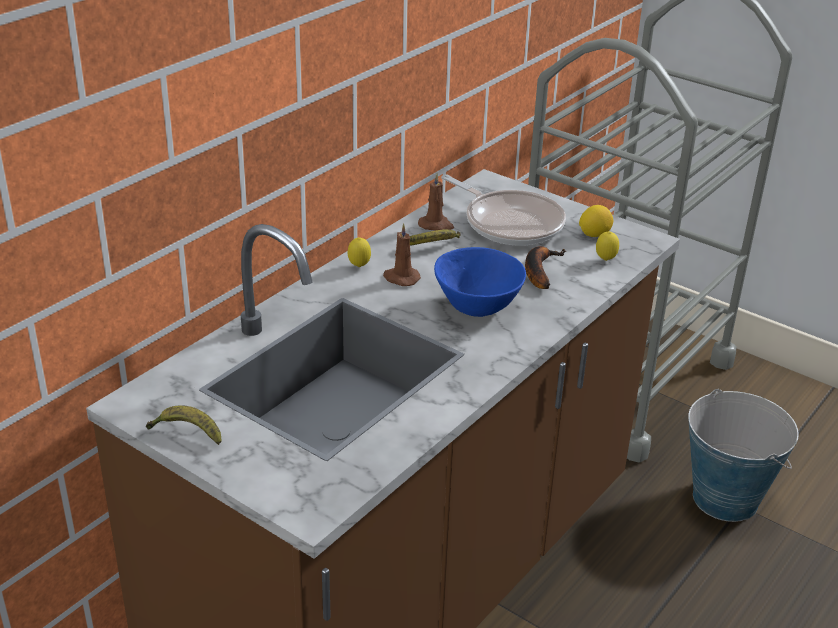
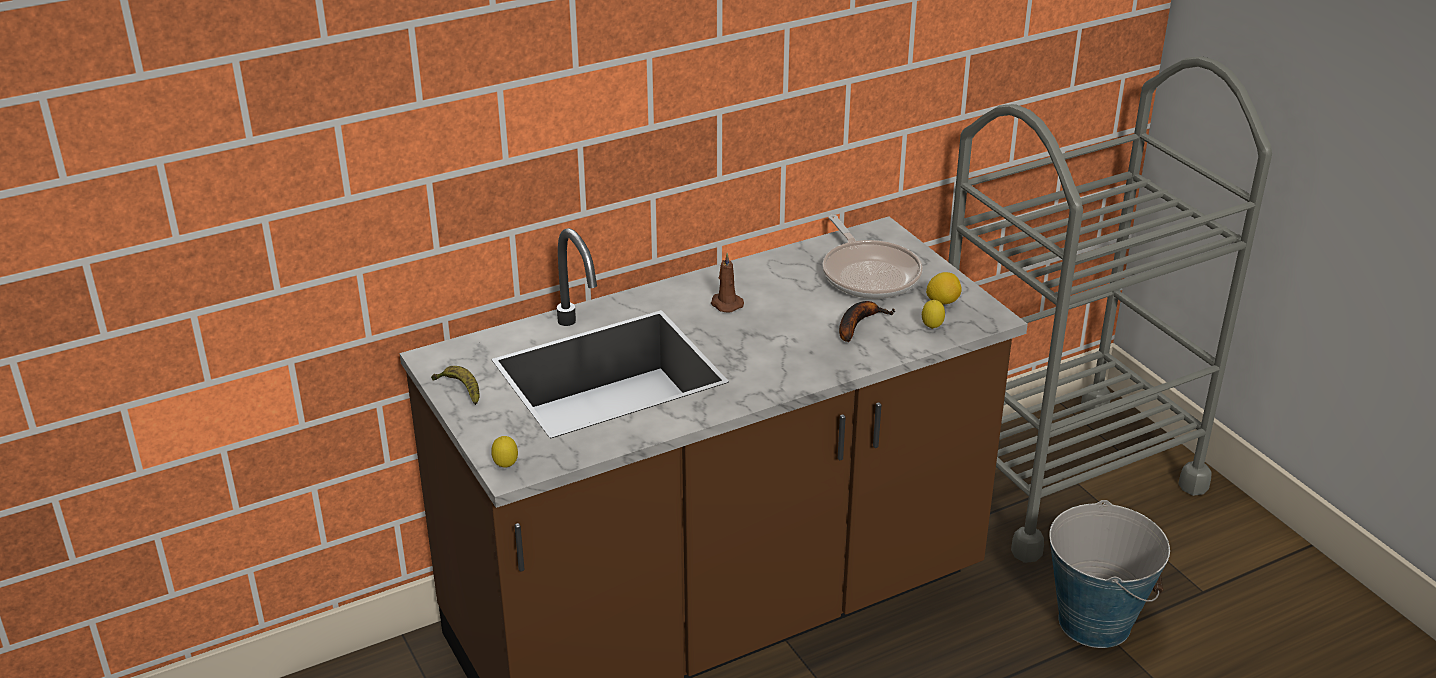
camera: 25 degrees right, 0 degrees up
lemon [348,237,371,267] -> lemon moved to [491,436,518,468]
banana [410,229,461,245] -> none
brown candle [418,173,454,231] -> none
blue bowl [434,247,526,317] -> none

